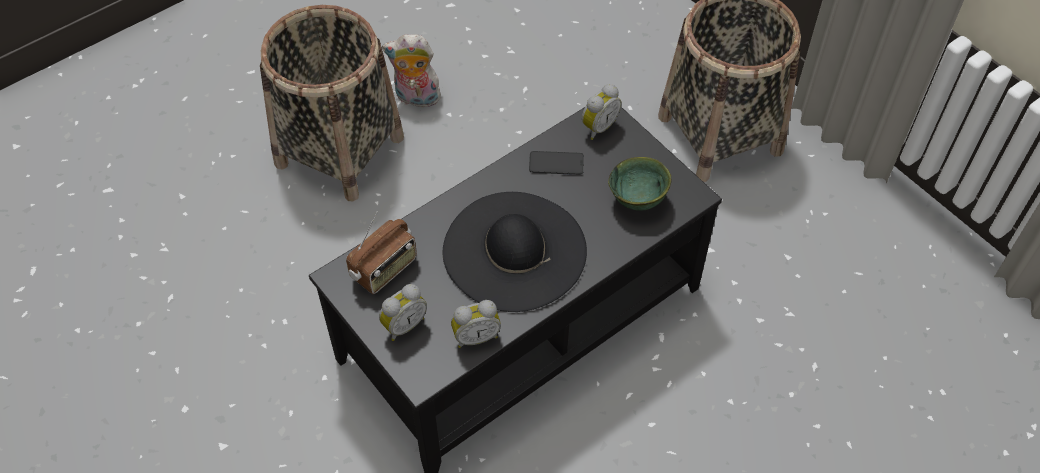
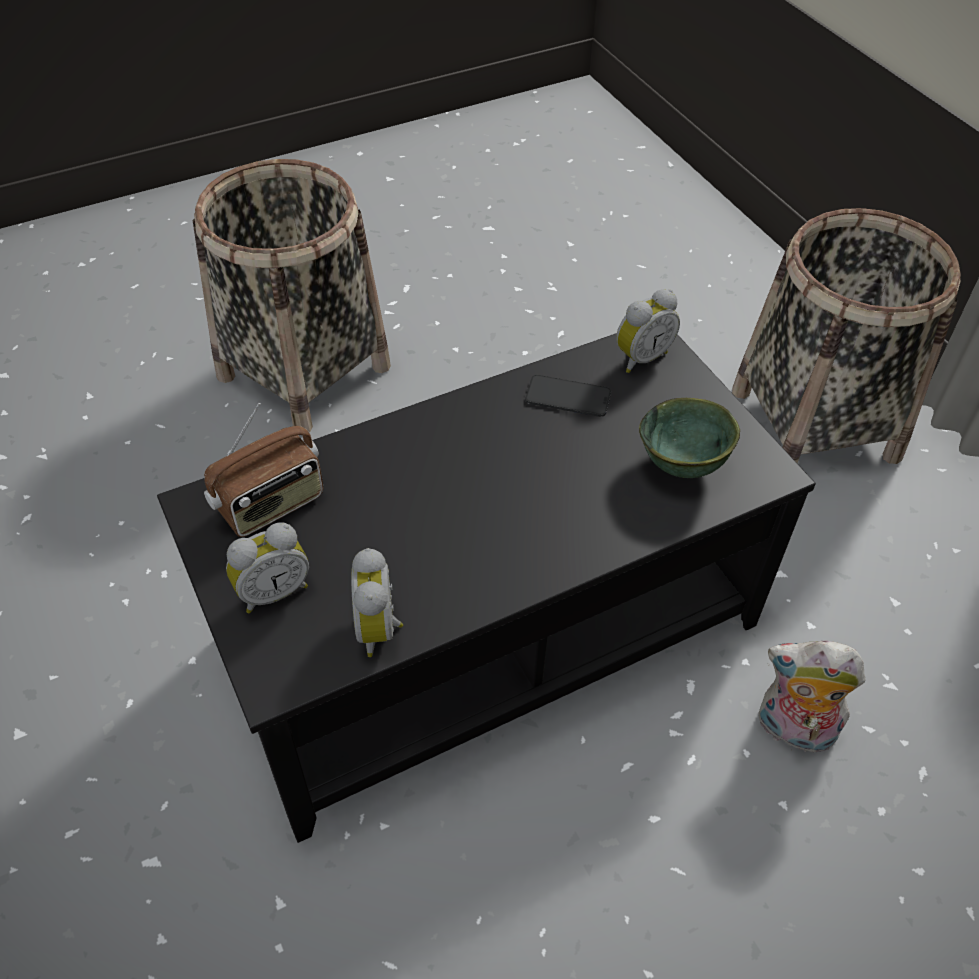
camera: 10 degrees right, 5 degrees down
plush toy [382,34,445,107] -> plush toy moved to [758,641,866,753]
black hat [442,192,587,312] -> none
alarm clock [451,300,501,348] -> alarm clock turned 90 degrees clockwise [351,548,403,657]

